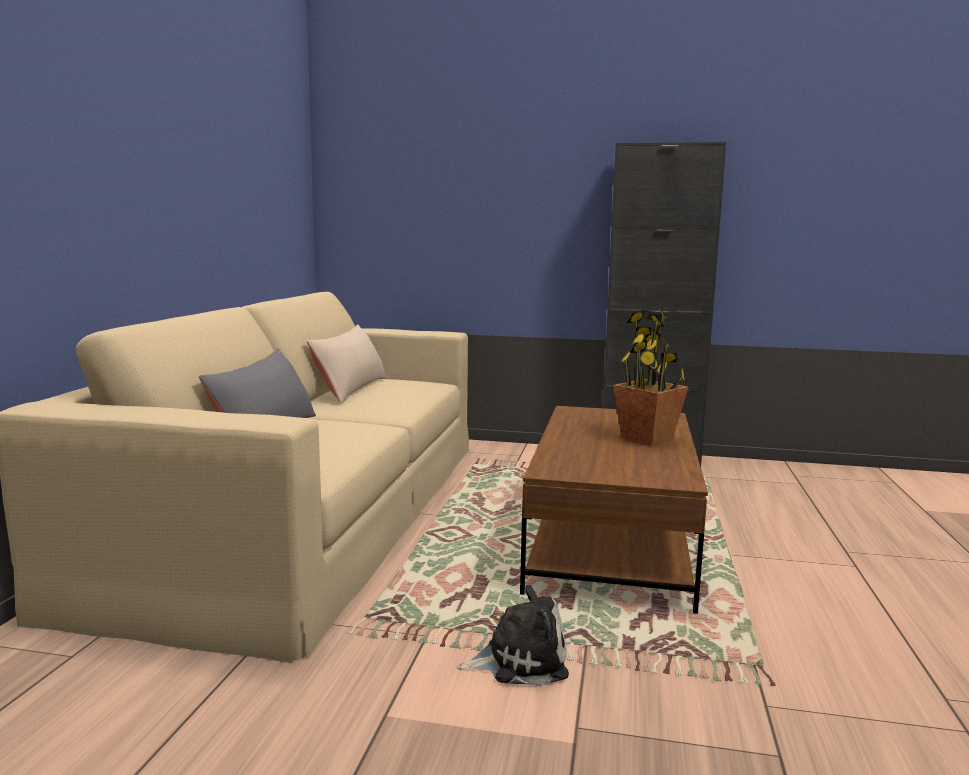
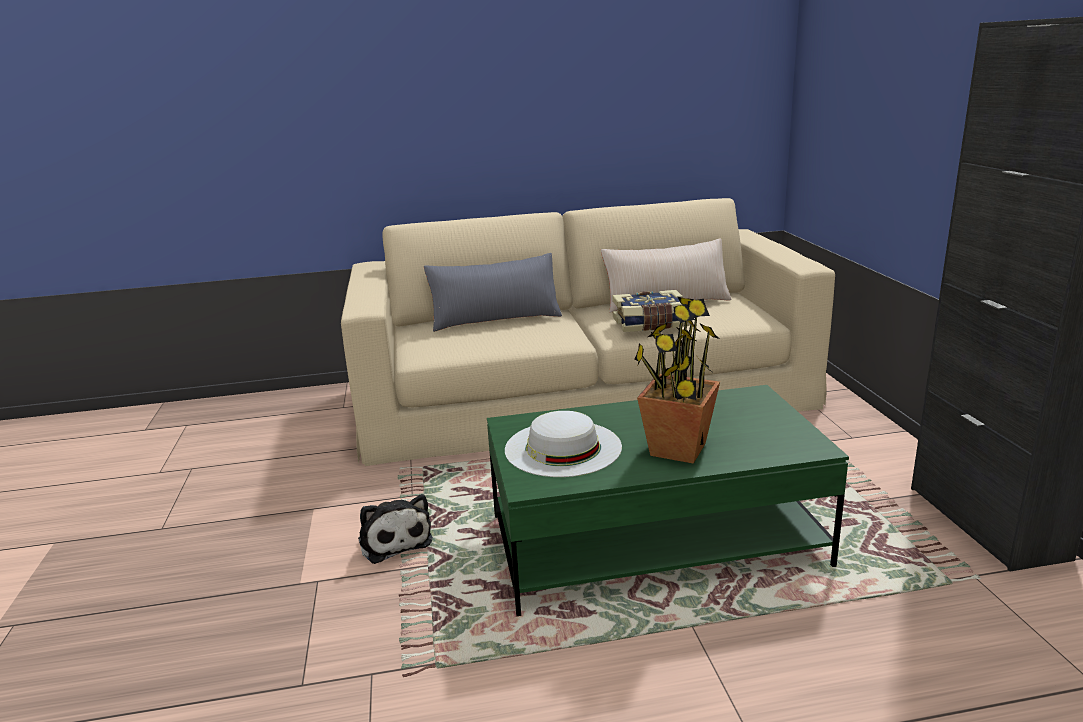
camera: 70 degrees right, 10 degrees up
brown coffee table [520,406,708,614] -> green coffee table [487,385,849,616]
none -> white hat [505,411,622,477]
none -> book [612,290,690,332]

